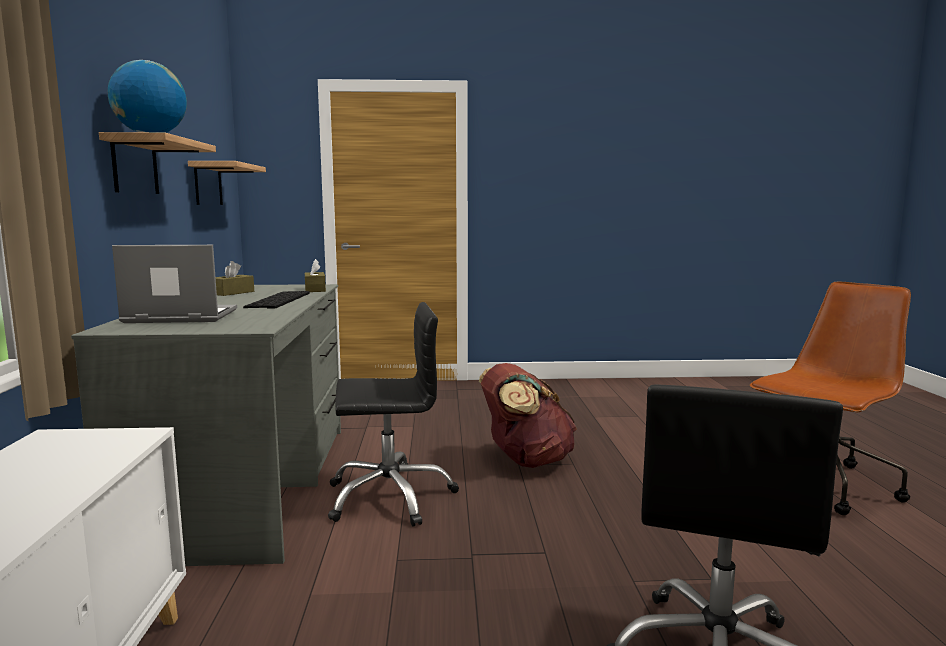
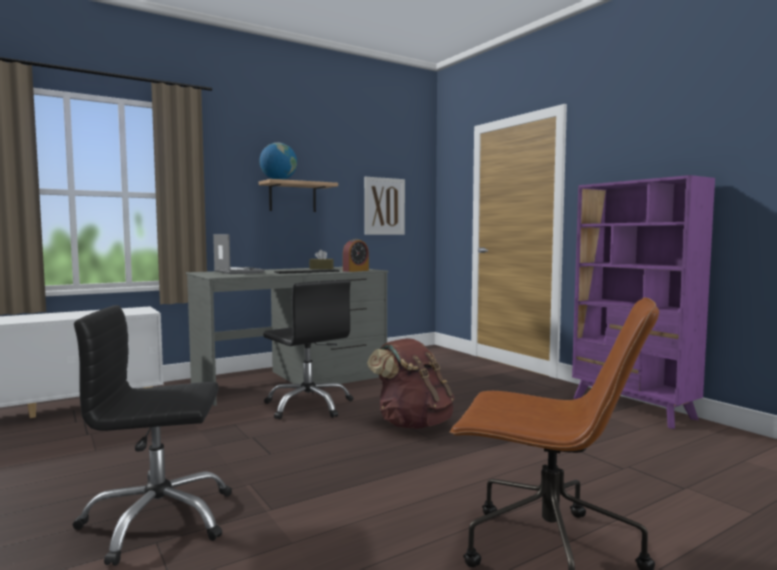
camera: 60 degrees right, 5 degrees down
shelf [188,161,266,205] -> picture [364,177,405,235]
brown tissue box [305,259,326,292] -> alarm clock [343,239,369,272]
none -> purple bookcase [572,175,715,429]

